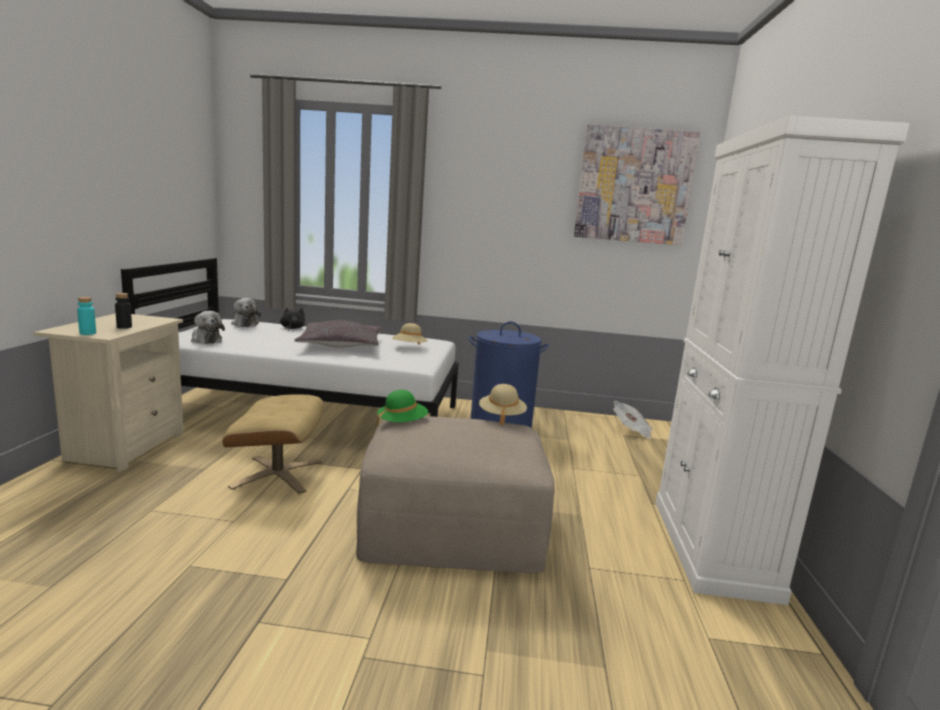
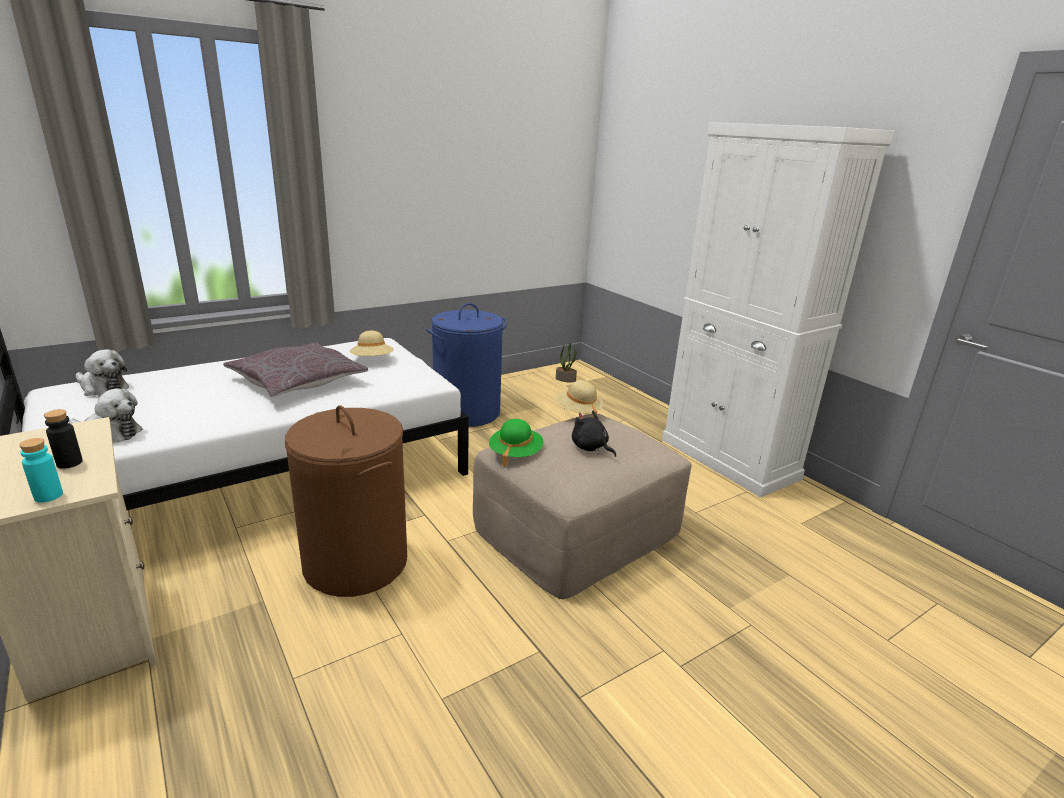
camera: 40 degrees left, 10 degrees up
beige ottoman [222,395,324,494] -> brown laundry basket [285,405,407,597]
black plush toy [280,307,305,331] -> black plush toy moved to [572,411,616,457]
picture [574,124,700,245] -> none
newspaper [614,401,653,439] -> potted plant [556,343,577,382]

